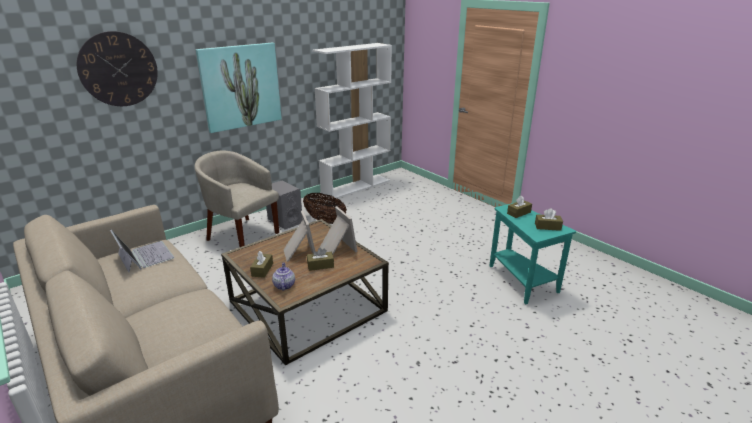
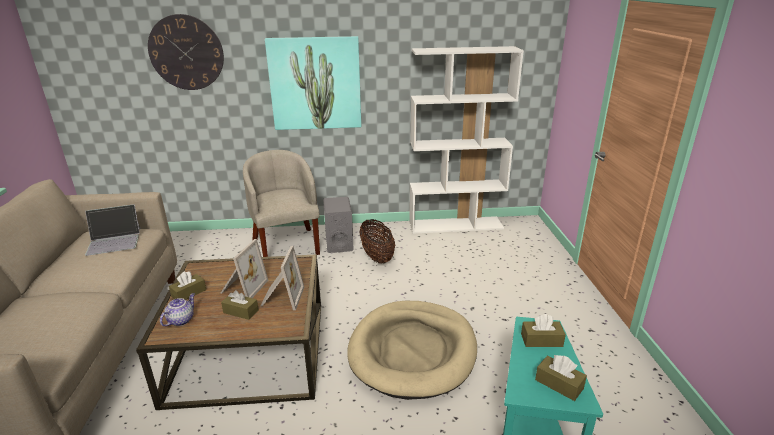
camera: 35 degrees right, 0 degrees up
laptop [110,230,174,273] -> laptop turned 75 degrees clockwise [85,204,141,256]
none -> beige dog bed [347,301,477,400]

